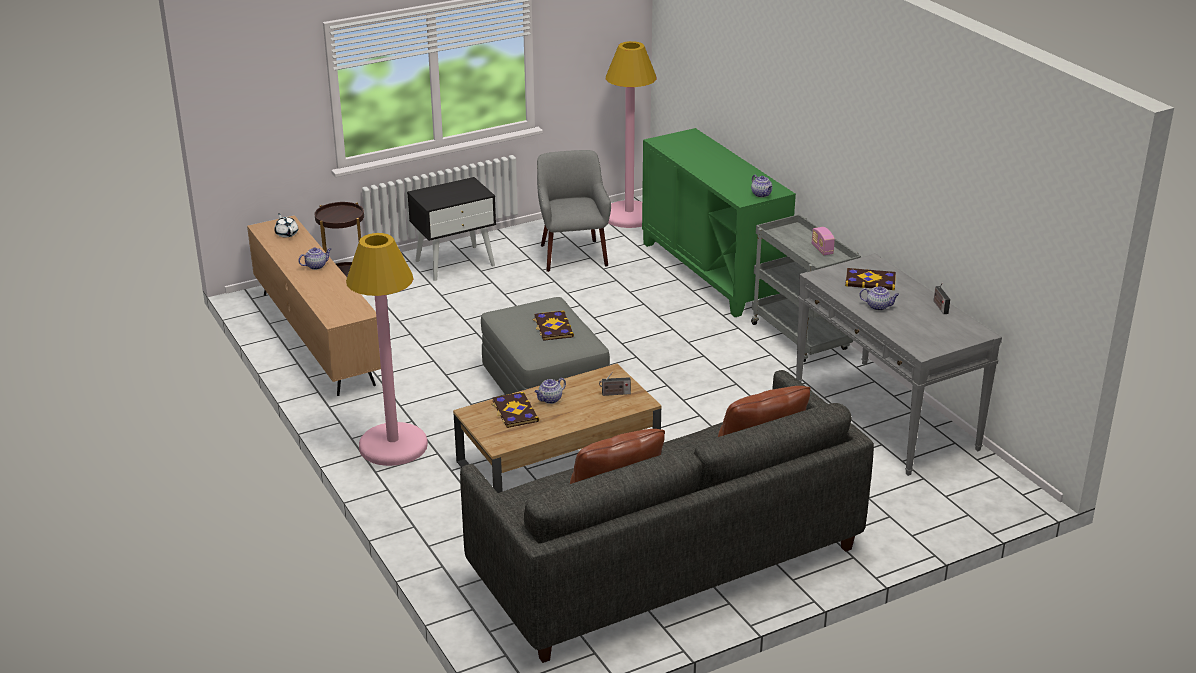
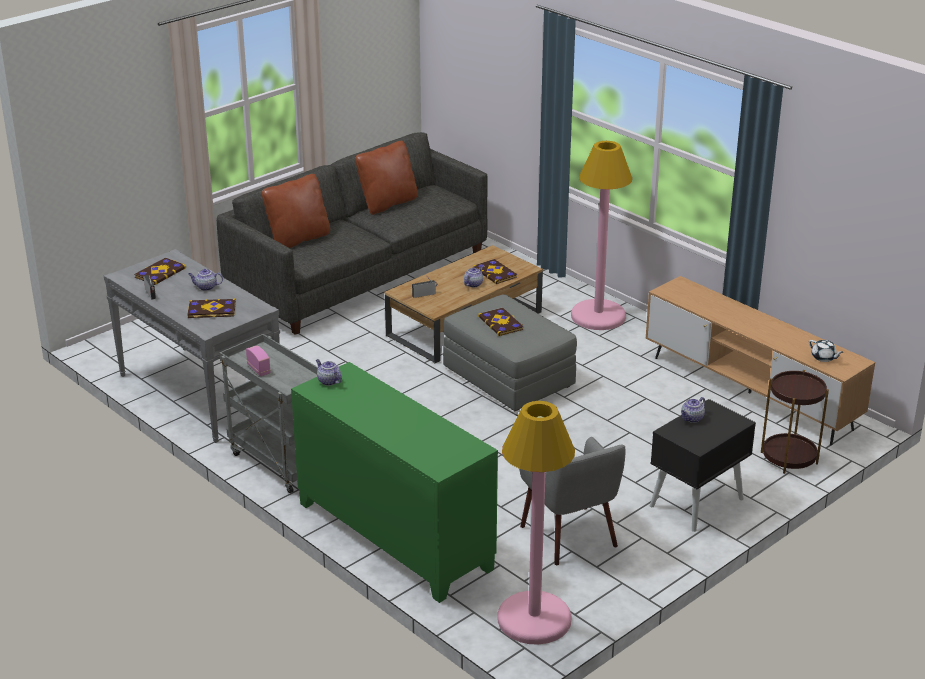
camera: 165 degrees right, 0 degrees up
teapot [299,247,331,270] -> teapot moved to [681,397,705,423]
none -> book [134,258,186,285]

